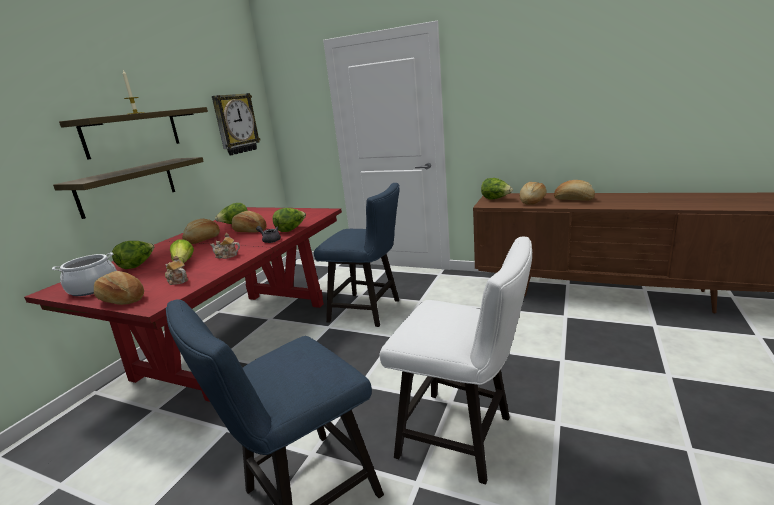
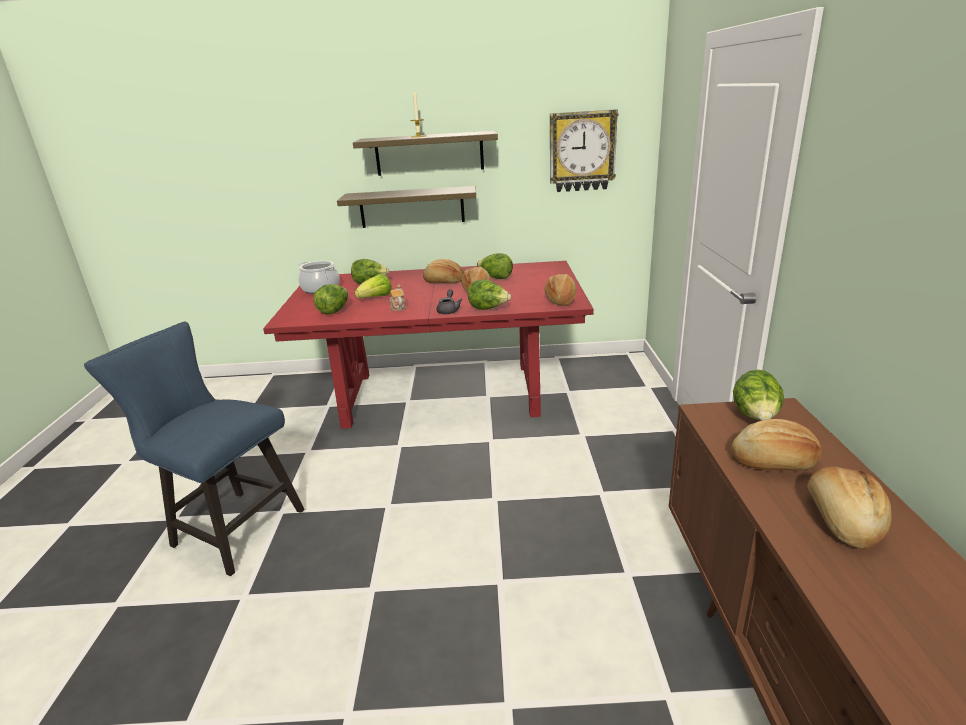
camera: 65 degrees right, 5 degrees up
bread [94,271,144,305] -> bread moved to [545,274,576,306]
teapot [165,256,188,285] -> lettuce [313,284,348,314]
blue chair [314,183,399,327] -> none
white chair [380,237,532,484] -> none

